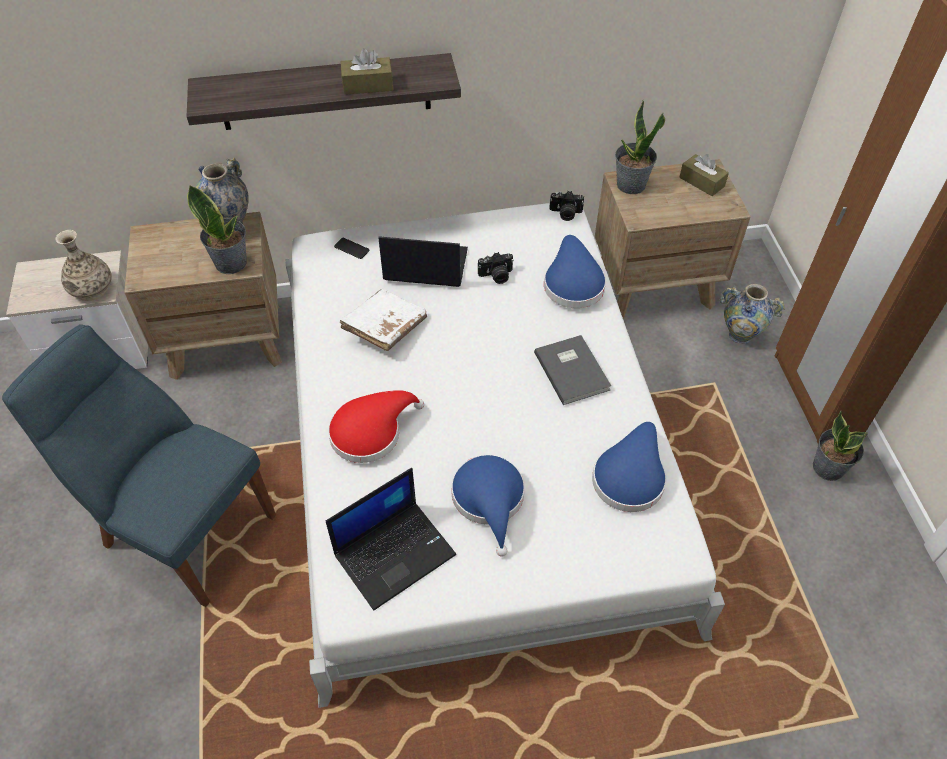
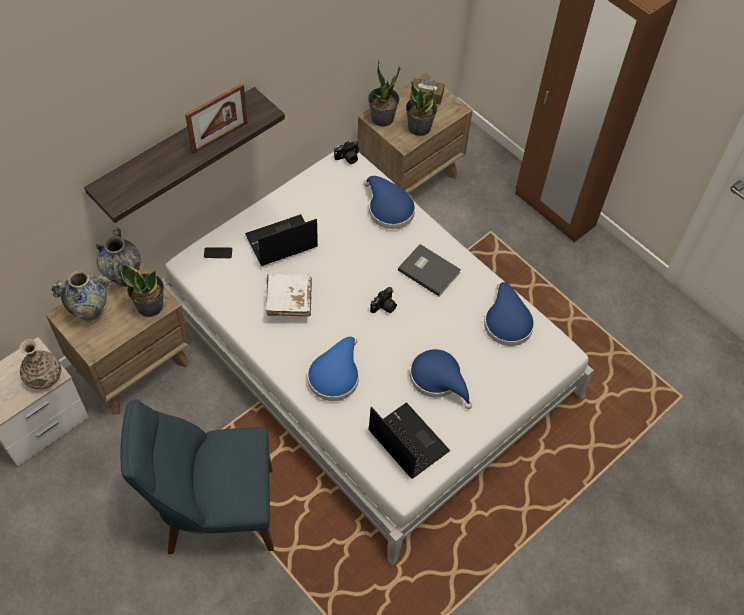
camera: 35 degrees left, 5 degrees up
laptop [326,468,456,610] -> laptop turned 60 degrees counterclockwise [369,402,450,479]
red hat [328,390,424,463] -> blue hat [307,337,359,401]
brown tissue box [340,48,393,95] -> picture frame [185,83,248,154]
camera [478,252,514,284] -> camera moved to [370,287,397,313]
vase [720,284,785,344] -> vase moved to [51,270,112,321]
potted plant [813,411,868,481] -> potted plant moved to [406,81,437,136]

